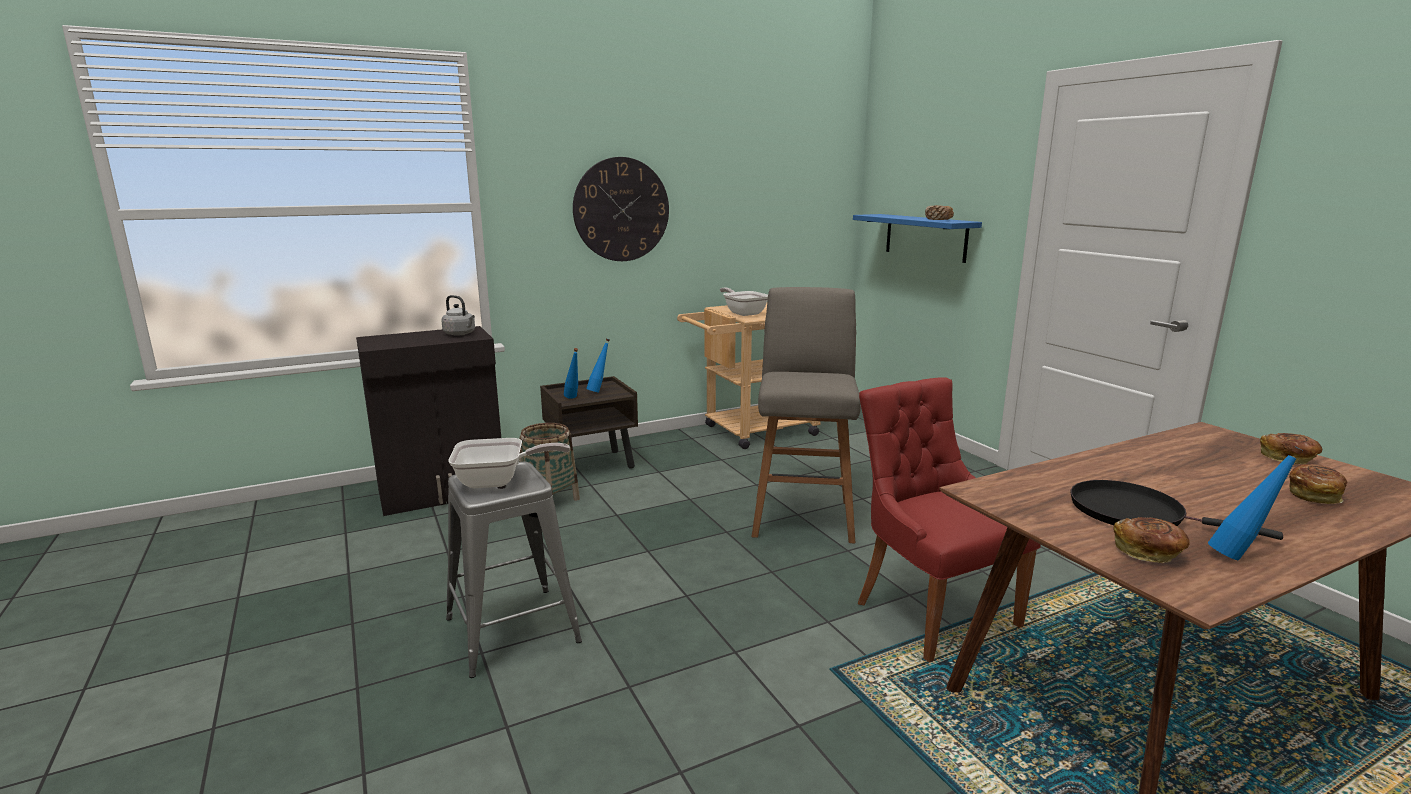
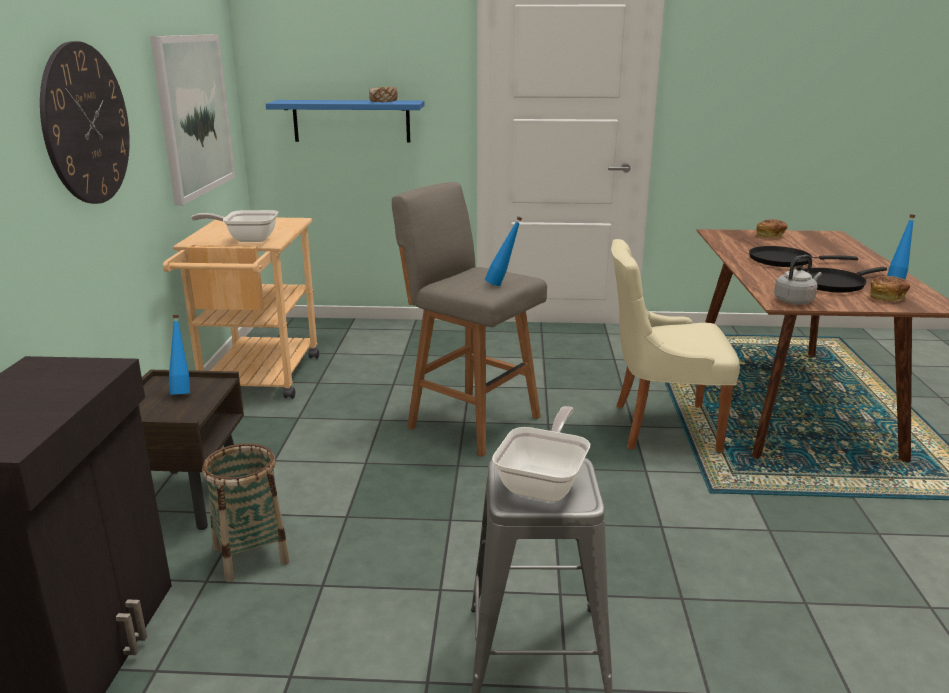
camera: 60 degrees left, 5 degrees up
grey kettle [441,295,475,336] -> grey kettle moved to [774,255,822,305]
blue bottle [564,348,578,399] -> blue bottle moved to [485,216,522,286]
red chair [858,377,1041,662] -> beige chair [611,239,740,452]
bread [1289,464,1348,504] -> none
none -> picture [150,34,235,206]
none -> black frying pan [749,246,858,267]

